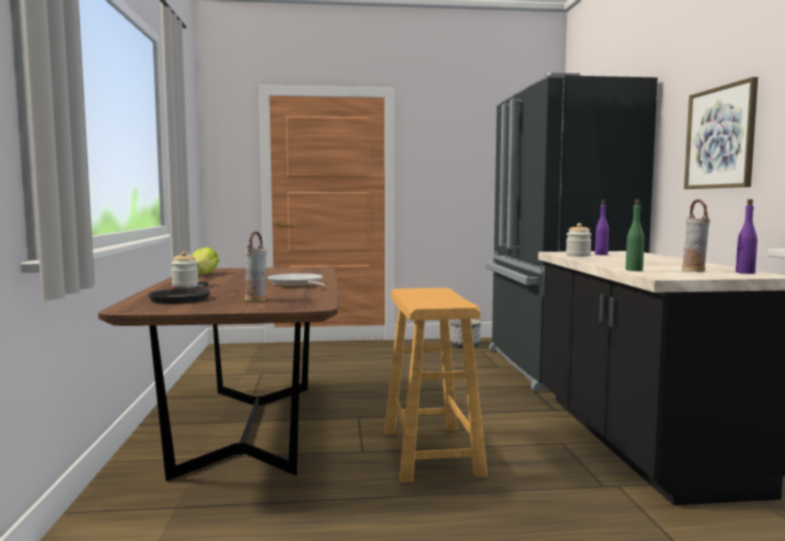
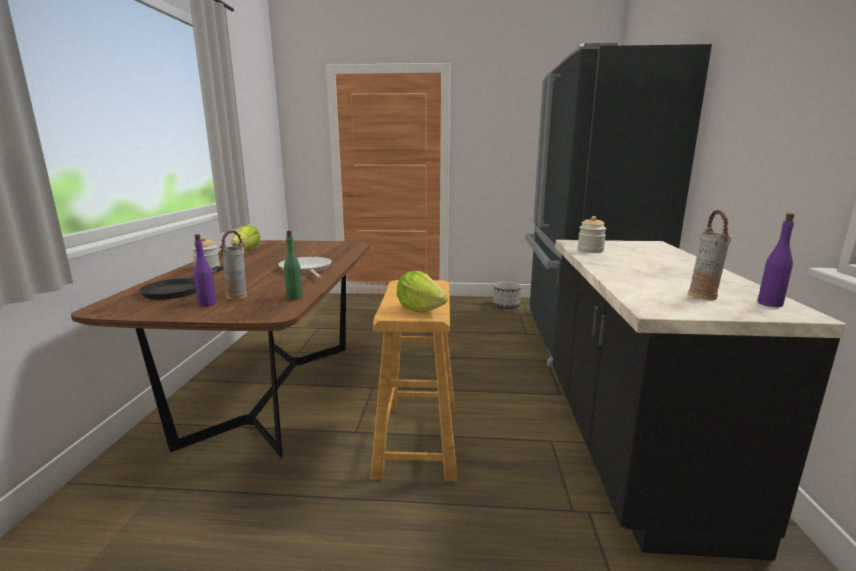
camera: 10 degrees right, 10 degrees up
purple bottle [595,200,609,255] -> purple bottle moved to [193,234,216,307]
green bottle [626,199,644,271] -> green bottle moved to [284,230,303,300]
picture [684,77,758,189] -> none
none -> lettuce [397,271,448,312]

